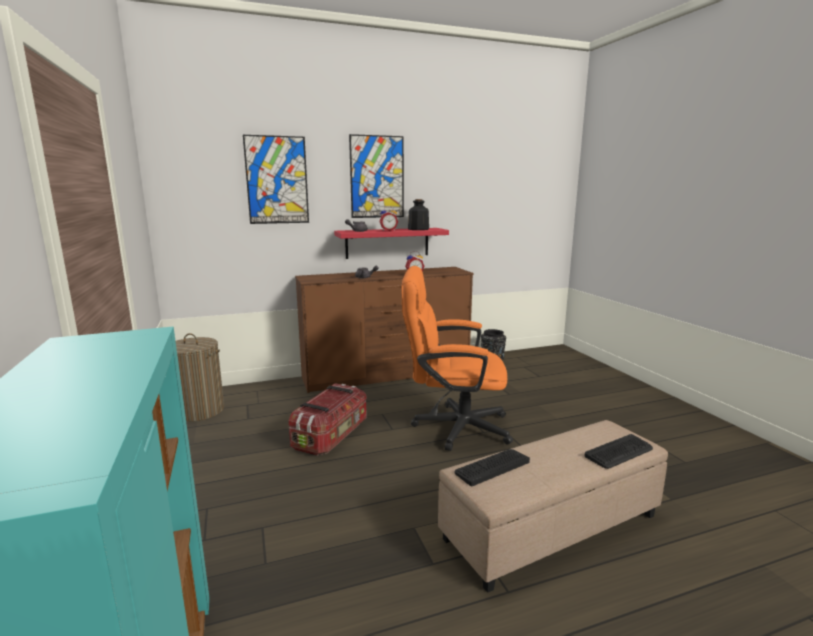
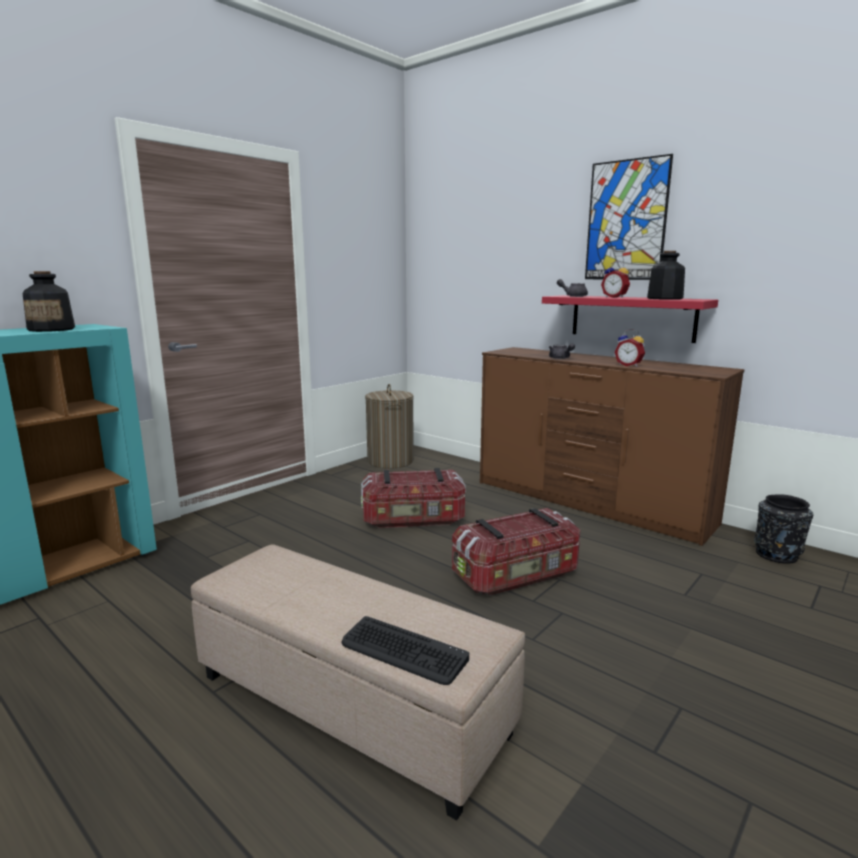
camera: 60 degrees right, 0 degrees up
picture [243,135,309,224] -> none
orange office chair [402,266,513,451] -> storage box [452,508,580,596]
keyboard [454,449,530,486] -> none
none -> bottle [23,271,75,332]

